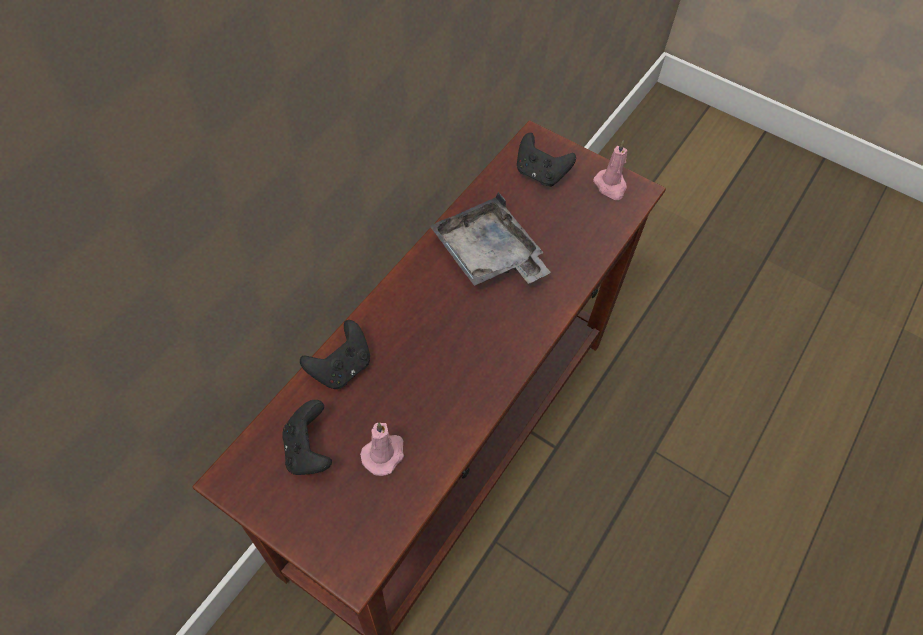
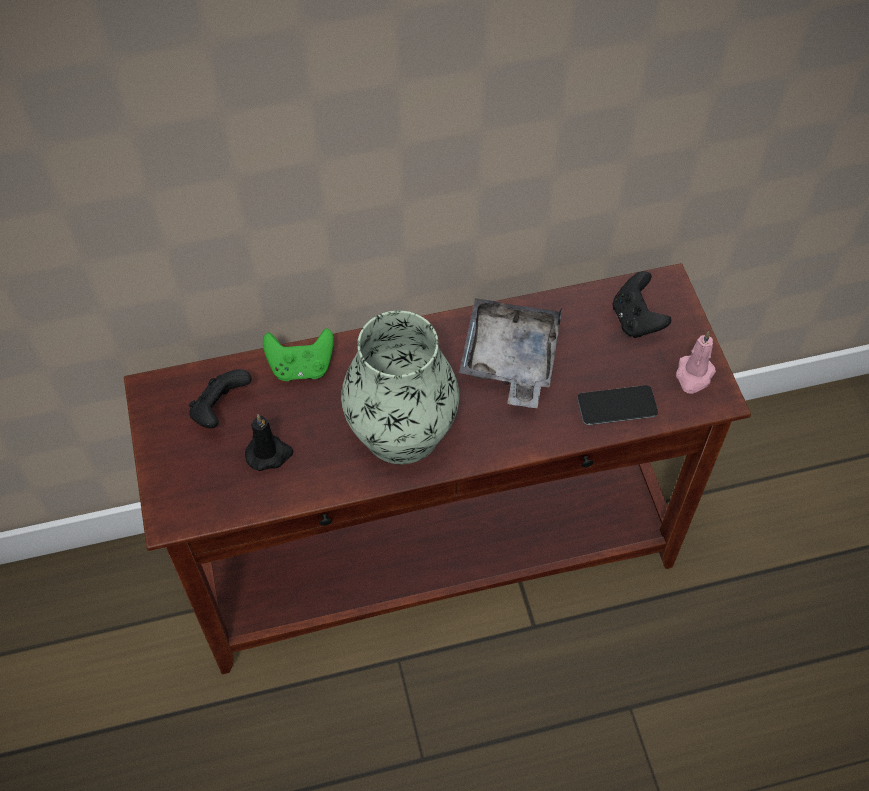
camera: 45 degrees right, 0 degrees up
black game controller [300,320,370,389] -> green game controller [263,328,334,381]
pink candle [360,423,404,476] -> black candle [245,414,294,471]
none -> vase [341,311,459,464]
none -> phone [577,385,658,425]

